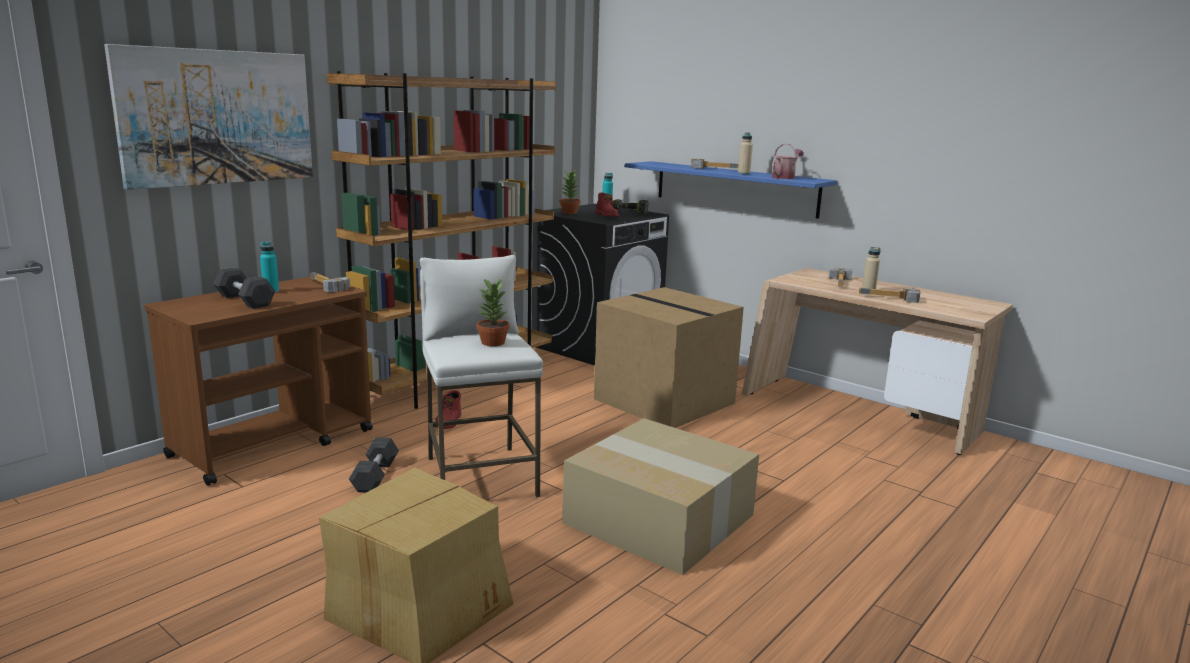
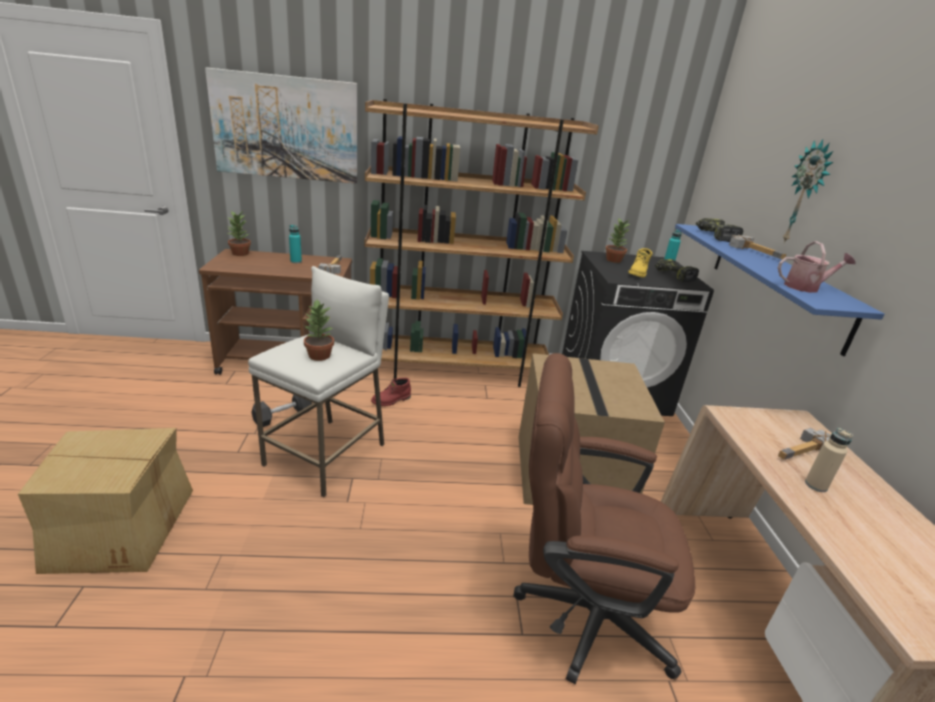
camera: 45 degrees right, 10 degrees up
grey dumbbell [213,267,275,309] -> none
cardboard box [563,418,759,575] -> none
red boot [595,193,619,217] -> yellow boot [628,248,652,278]
beige bottle [738,132,753,174] -> none
hammer [859,287,921,303] -> none
none -> potted plant [227,210,251,256]
none -> brown office chair [513,353,695,685]
none -> power drill [696,218,743,242]
none -> wall clock [783,139,833,243]

